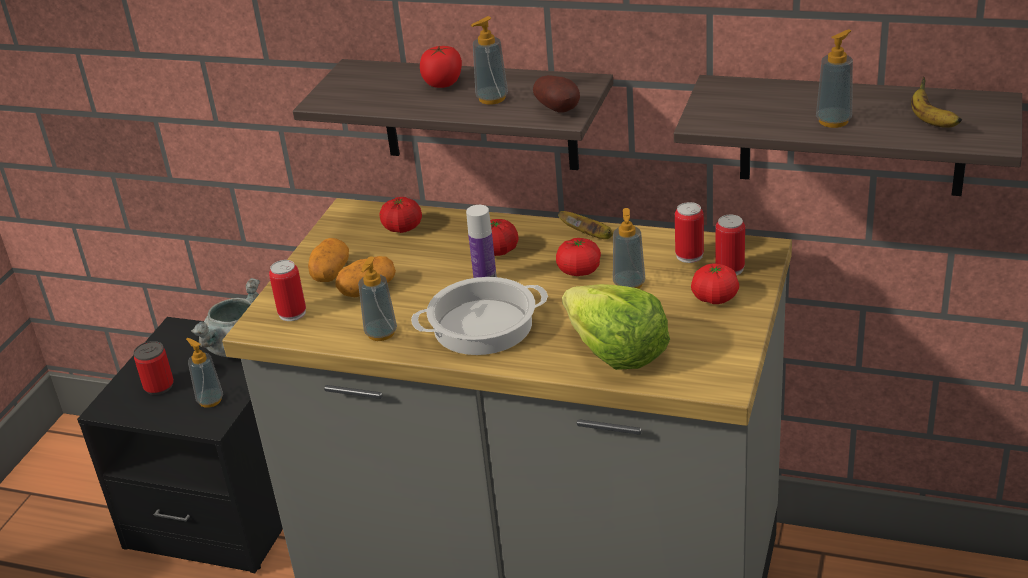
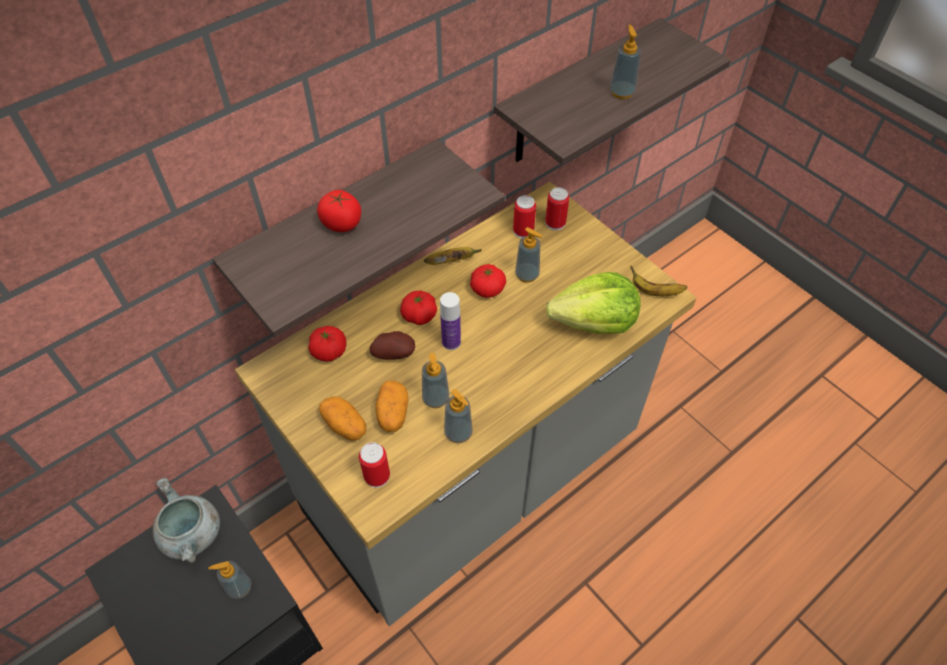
camera: 60 degrees left, 20 degrees up
can [133,341,174,395] -> none
cooking pot [411,277,548,355] -> none
soap dispenser [471,16,508,105] -> soap dispenser moved to [422,353,449,408]
potato [533,75,580,112] -> potato moved to [370,331,415,360]
tomato [691,264,739,304] -> none
banana [911,77,962,128] -> banana moved to [630,266,687,296]

